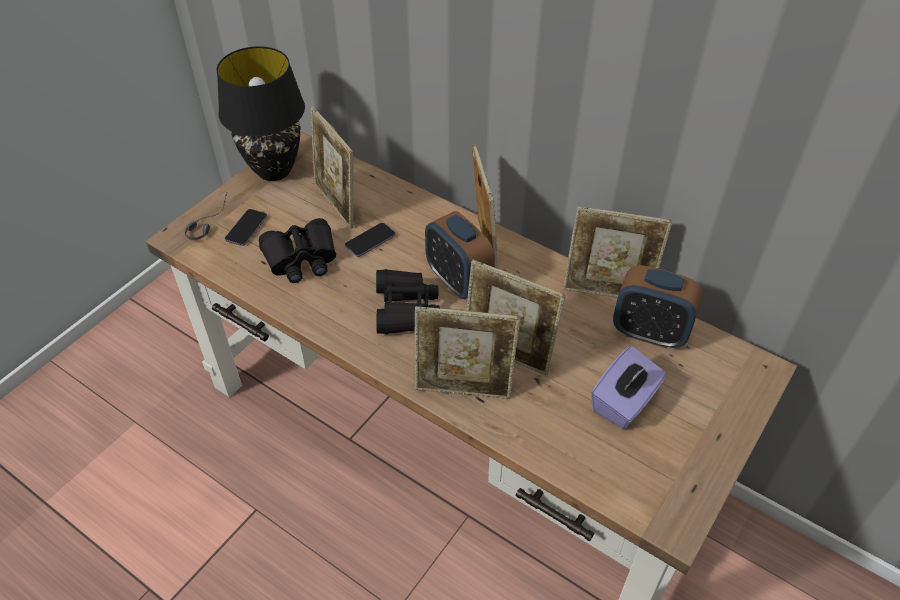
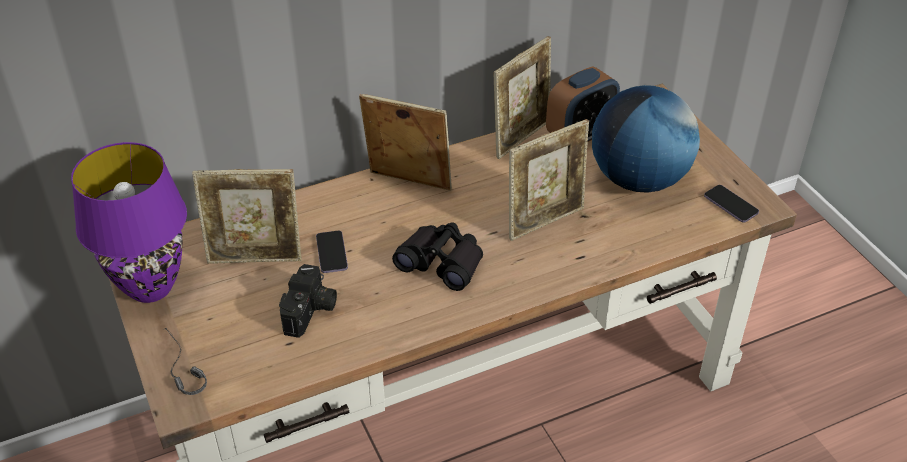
camera: 60 degrees left, 5 degrees down
black table lamp [217,46,305,181] -> purple table lamp [71,142,187,303]
phone [225,209,267,246] -> phone moved to [704,185,759,223]
black binoculars [259,218,336,283] -> camera [279,264,337,338]
picture frame [415,306,520,399] -> none
alarm clock [425,211,495,299] -> none
purple tissue box [591,346,667,429] -> globe [592,85,700,193]

